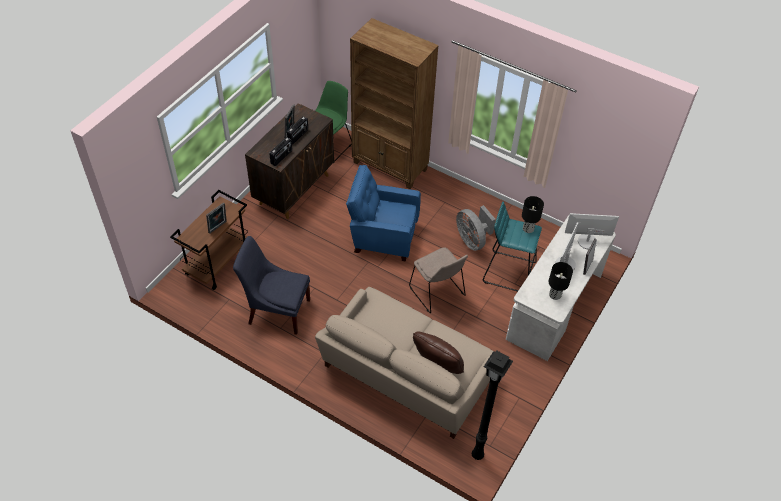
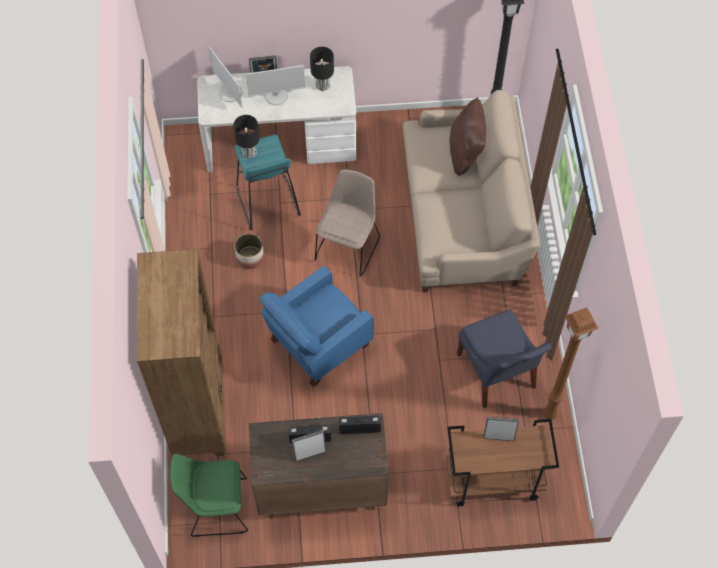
camera: 125 degrees left, 10 degrees up
blue armchair [346,165,421,262] -> blue armchair turned 75 degrees clockwise [259,266,374,387]
grey fan [456,205,496,251] -> planter [234,233,264,269]
none -> brown floor lamp [543,307,599,420]

